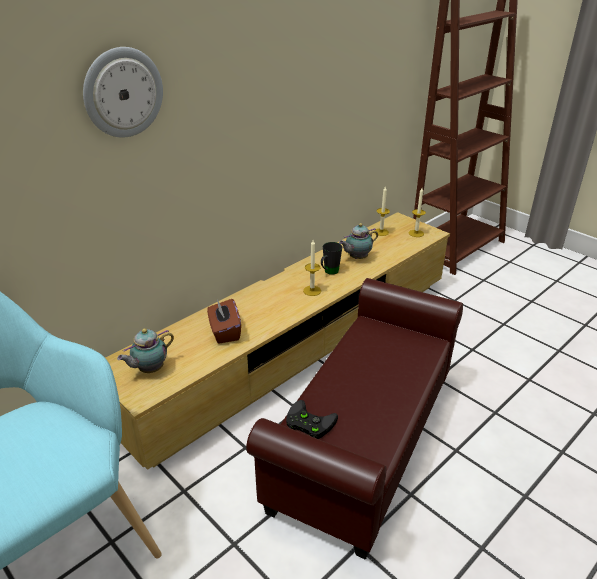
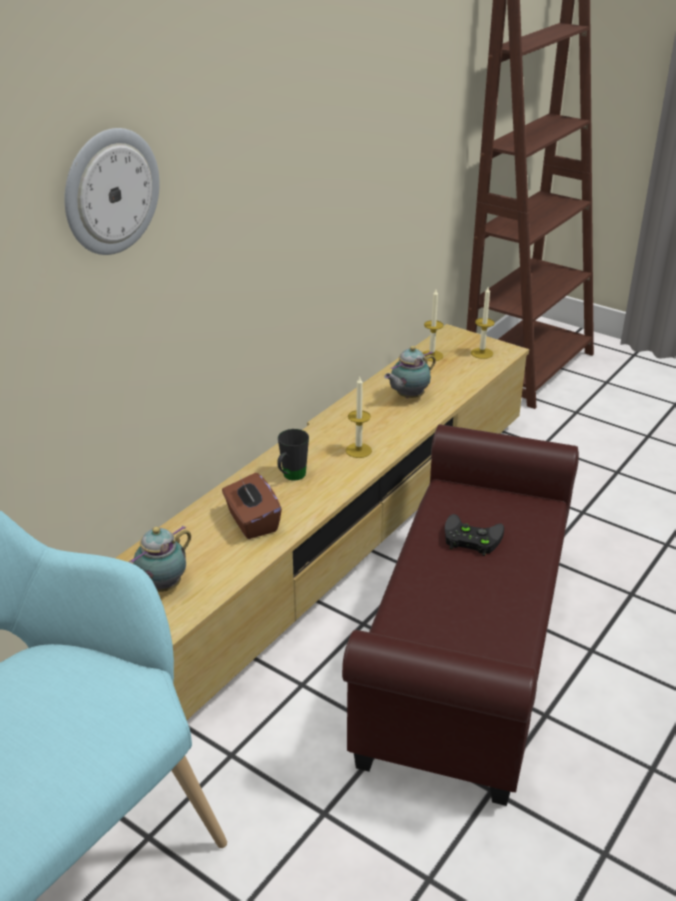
camera: 10 degrees left, 0 degrees up
black game controller [286,400,338,439] -> black game controller moved to [445,514,504,556]
black mug [321,242,342,275] -> black mug moved to [277,429,309,481]

